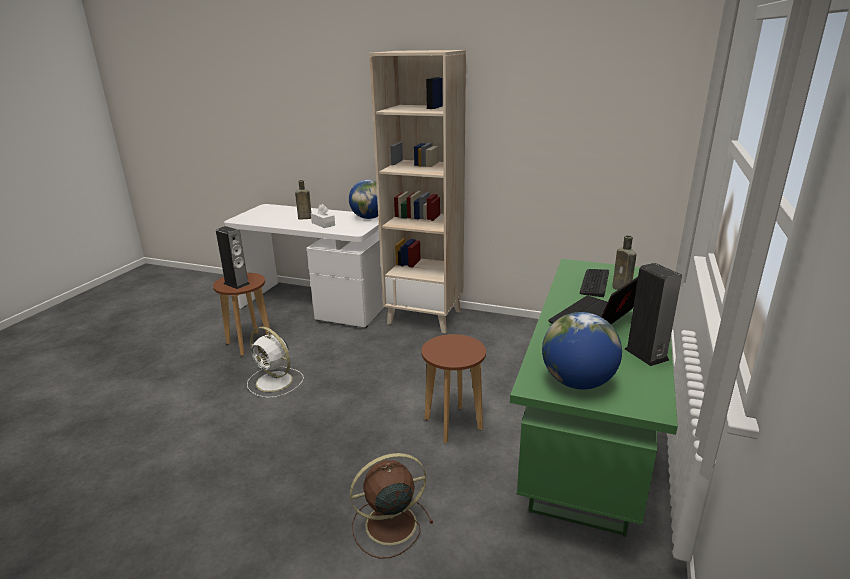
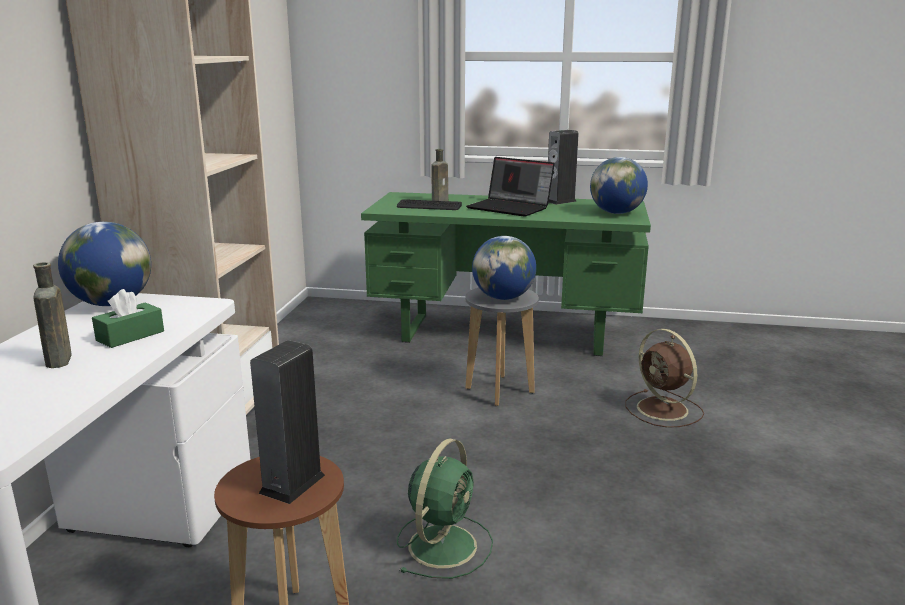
camera: 100 degrees left, 5 degrees down
white fan [247,327,304,398] -> green fan [397,439,493,579]
white tissue box [311,204,335,228] -> green tissue box [92,289,164,348]
brown stool [421,334,486,443] -> grey stool [465,288,539,406]
none -> globe [472,236,536,300]

